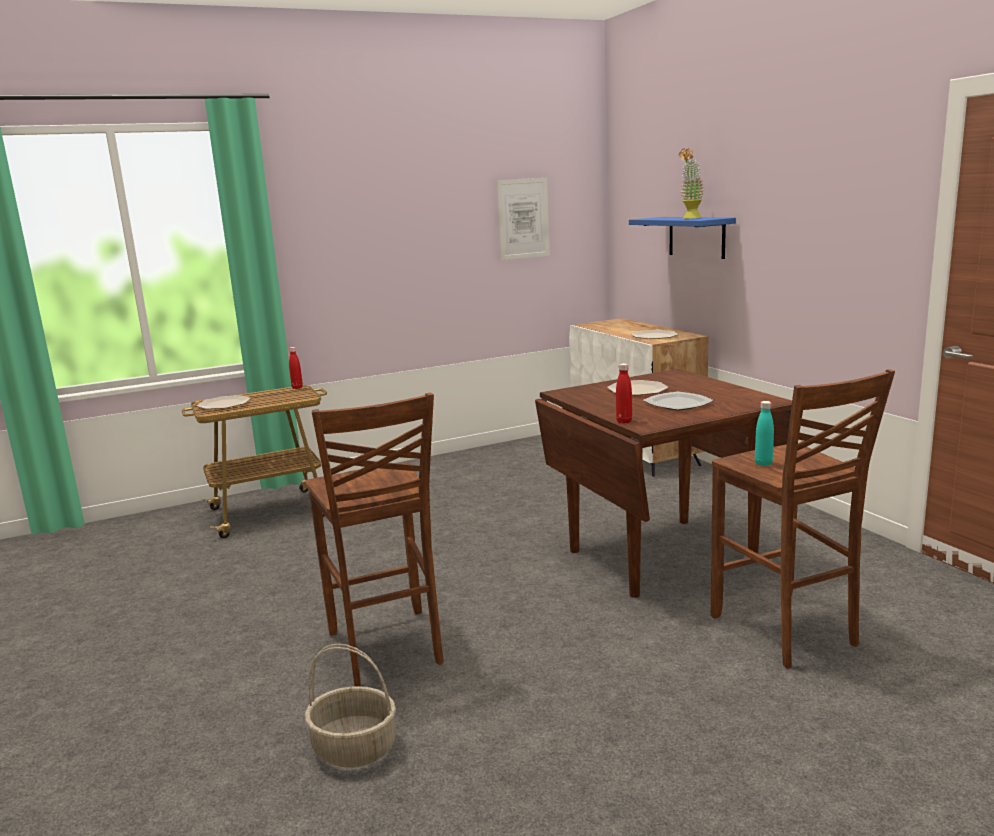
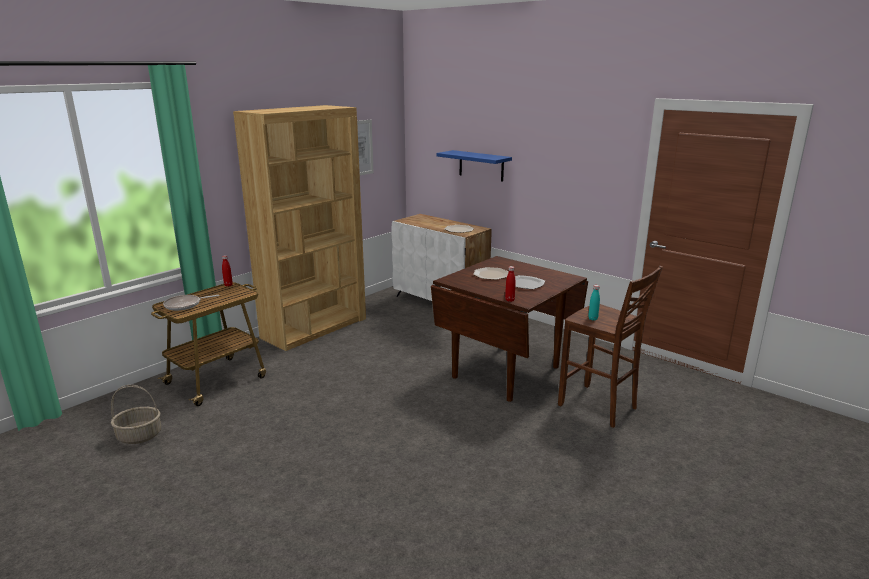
camera: 25 degrees left, 5 degrees up
plate [197,395,251,409] -> frying pan [163,295,219,311]
brown stool [305,393,444,687] -> none
basket [305,644,396,767] -> basket moved to [111,385,161,444]
potted plant [678,148,704,219] -> none
none -> brown bookcase [233,105,366,351]

